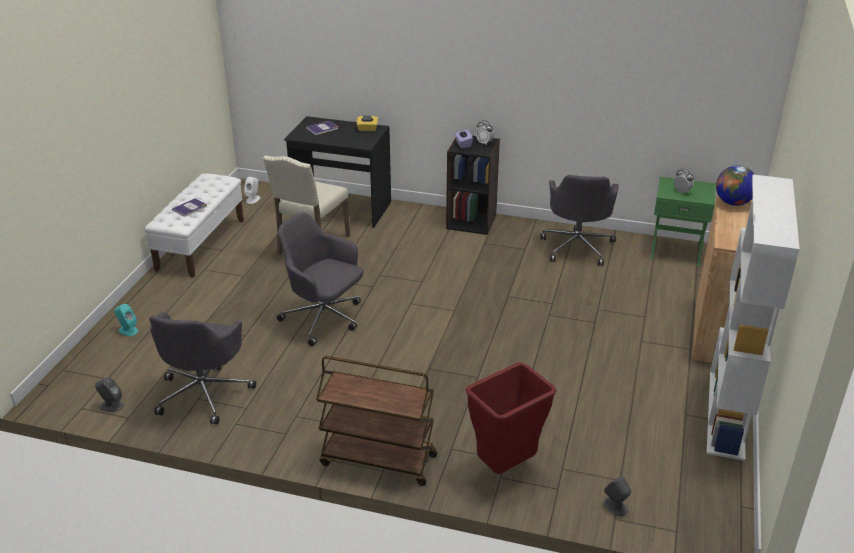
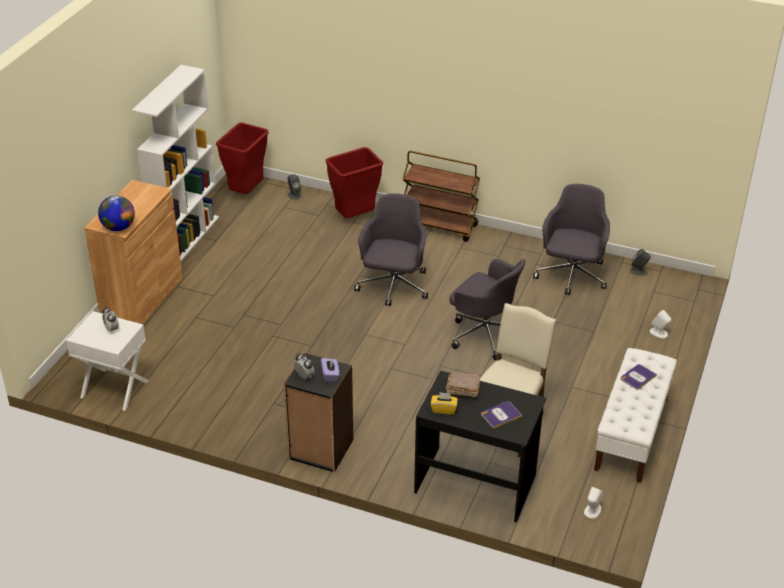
camera: 175 degrees left, 5 degrees up
turquoise speaker [114,304,138,336] -> white speaker [650,310,671,338]
grey office chair [540,175,618,266] -> grey office chair moved to [354,193,428,306]
green nightstand [650,177,716,267] -> white nightstand [66,311,149,411]
none -> red trash can [216,123,269,194]
none -> brown book [446,372,481,397]

